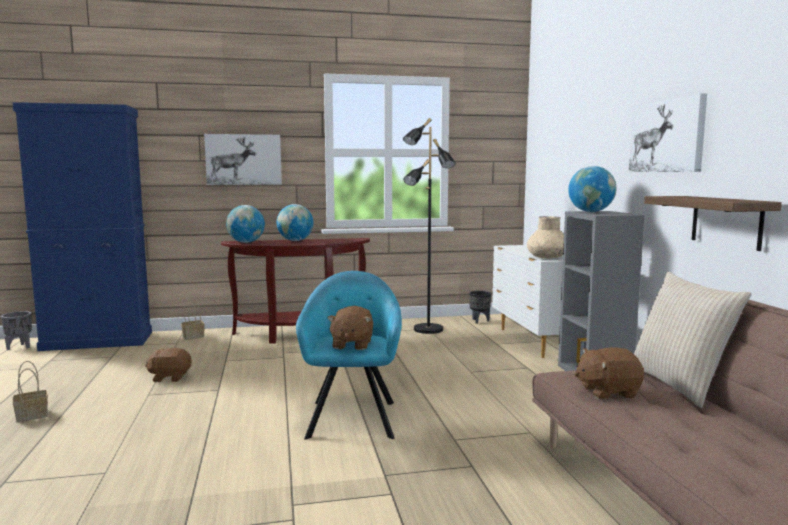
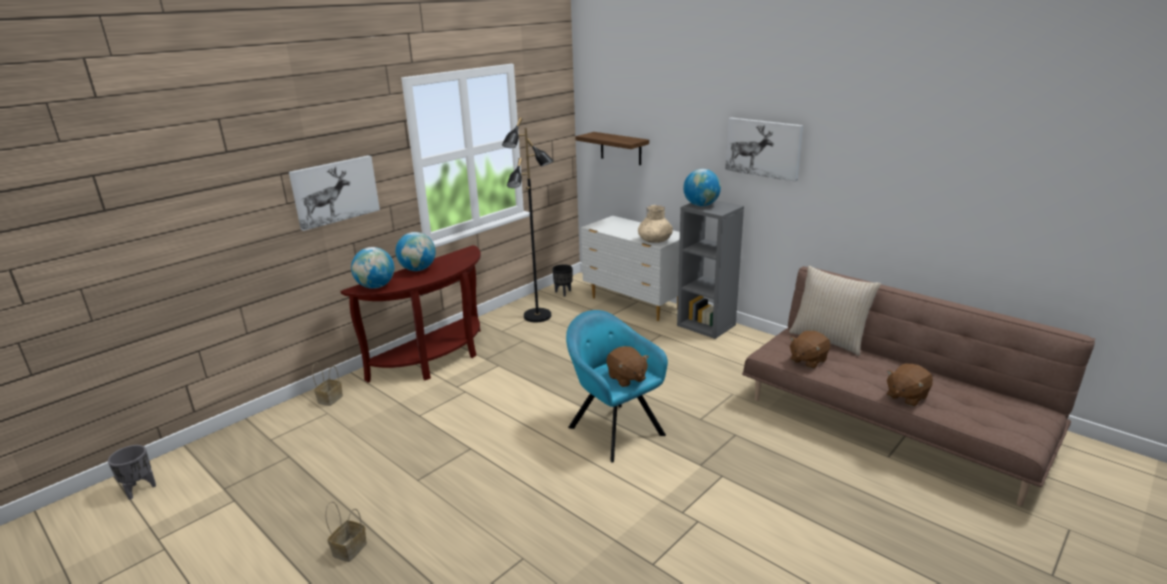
camera: 35 degrees left, 15 degrees up
blue cabinet [12,102,152,351] -> none
brown plush toy [145,348,192,382] -> brown plush toy moved to [887,364,933,407]
shelf [644,196,782,251] -> shelf moved to [575,132,649,165]

